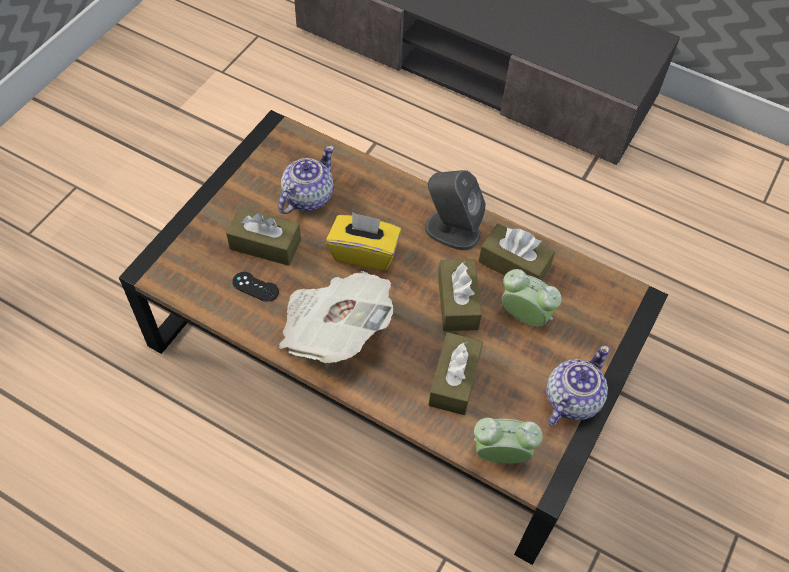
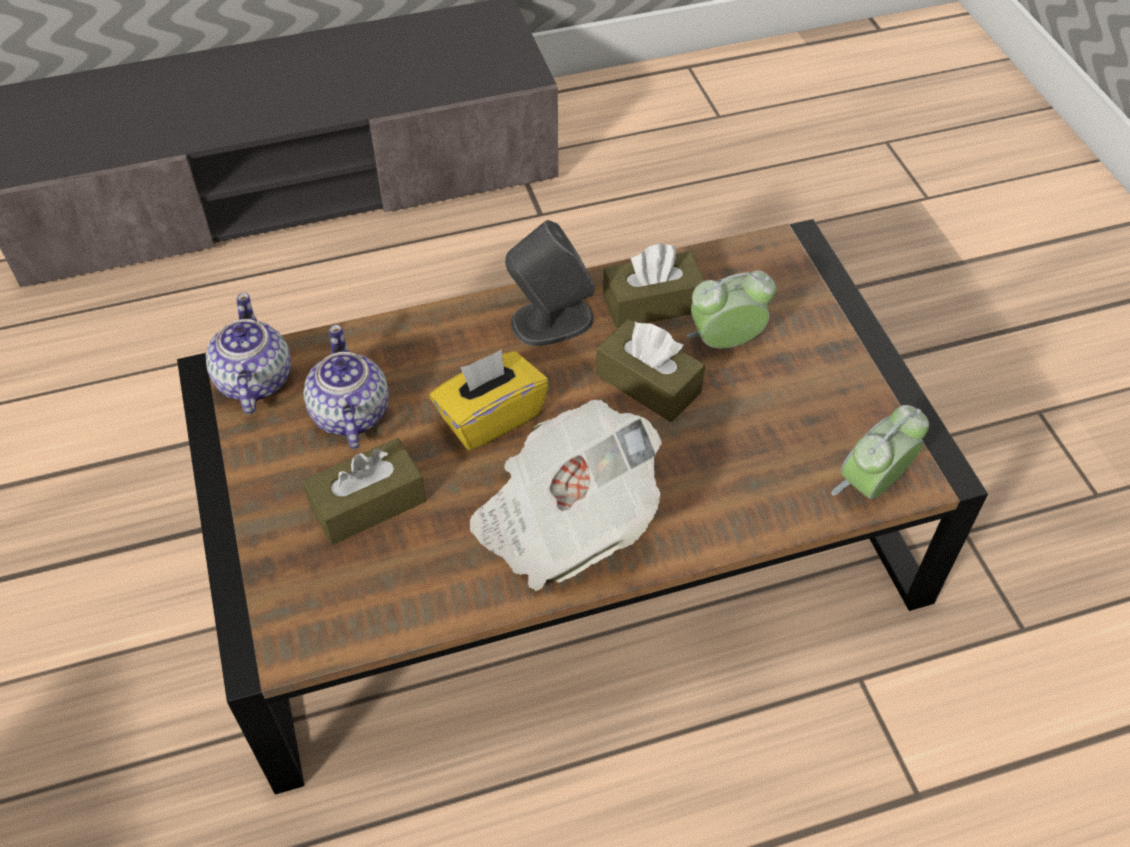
camera: 45 degrees left, 5 degrees down
black game controller [232,272,279,302] -> none
brown tissue box [429,332,483,415] -> none
teapot [546,345,609,426] -> teapot moved to [206,293,291,415]

